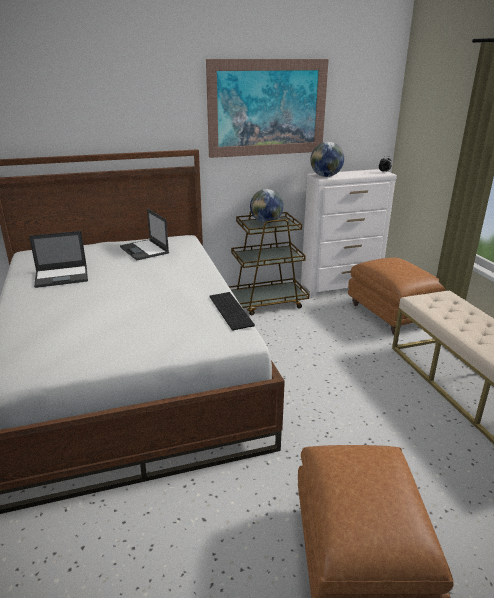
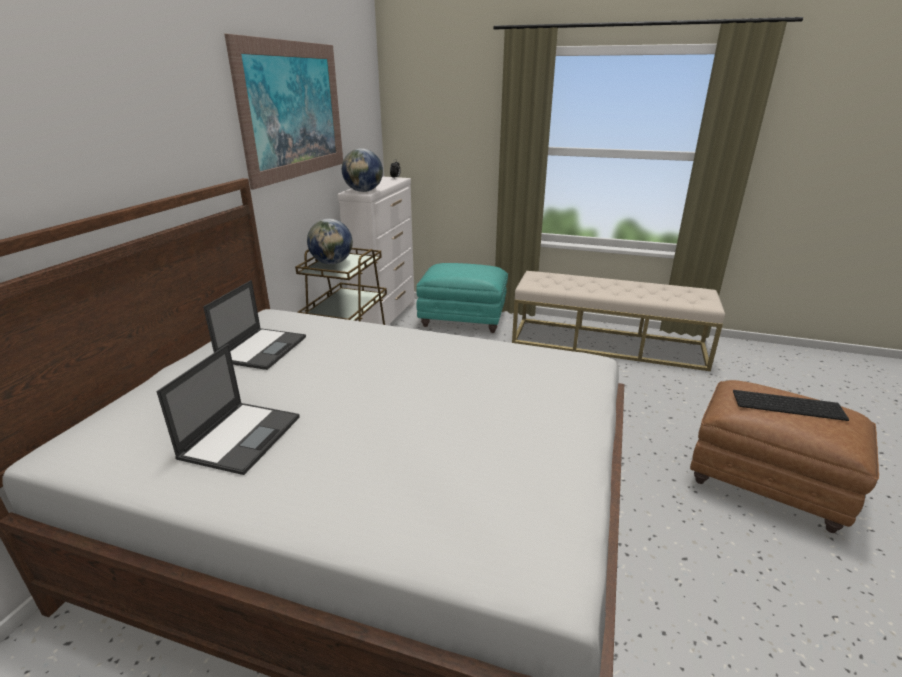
camera: 55 degrees left, 0 degrees up
laptop [120,209,169,260] -> laptop turned 75 degrees counterclockwise [203,280,306,370]
keyboard [210,292,255,331] -> keyboard moved to [733,390,849,421]
brown ottoman [348,257,445,334] -> turquoise ottoman [416,263,508,333]

